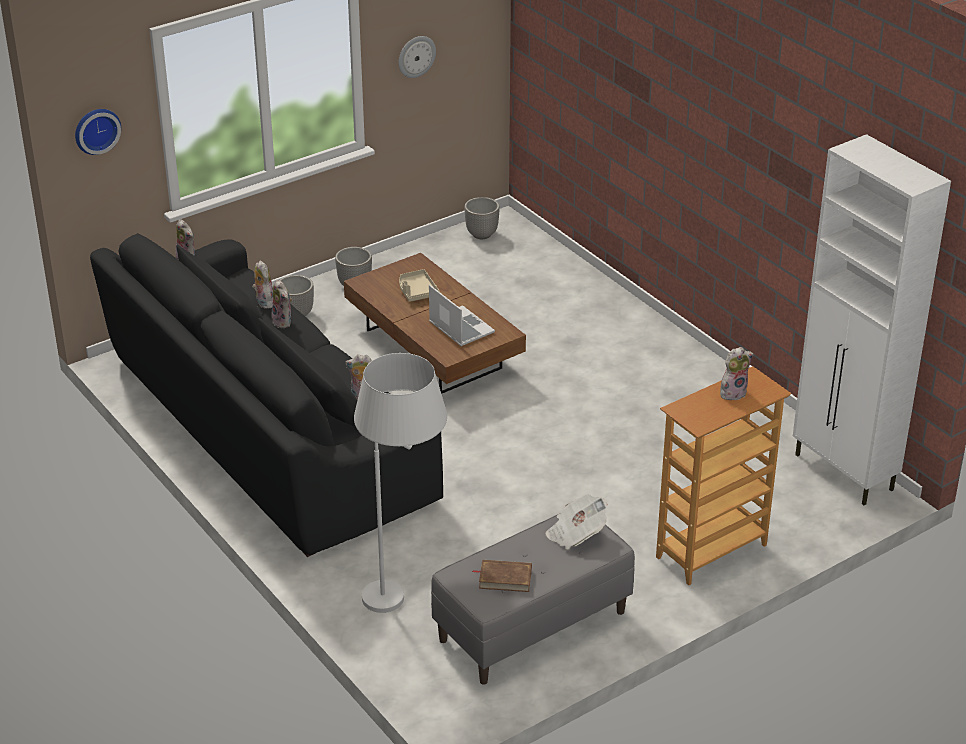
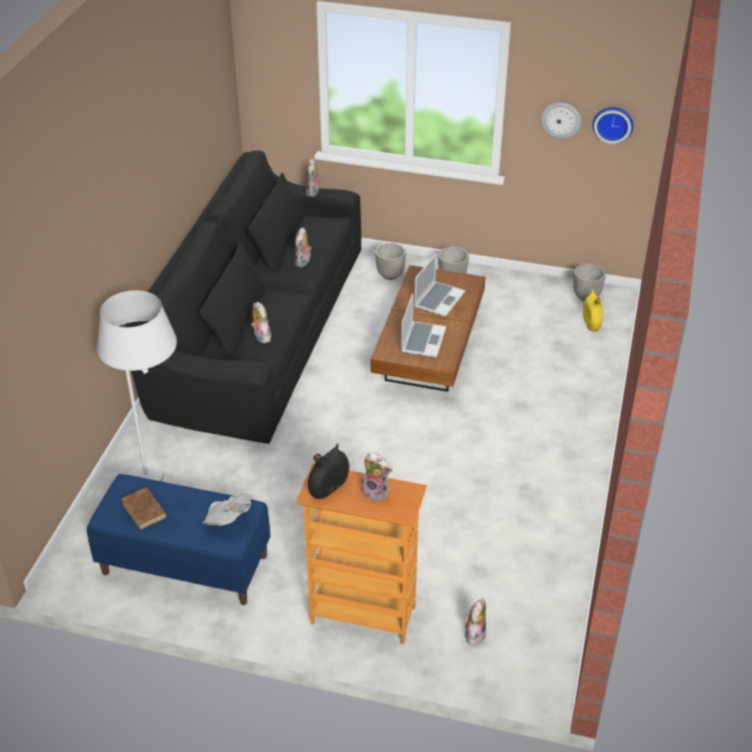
camera: 50 degrees right, 5 degrees up
wall clock [75,109,121,155] -> wall clock moved to [592,107,633,144]
plush toy [252,261,273,309] -> plush toy moved to [464,598,486,646]
beige tray [399,269,440,302] -> laptop [414,254,465,317]
grey bench [431,514,635,685] -> blue bench [87,474,271,605]
white cabinet [793,134,951,505] -> none
none -> black vase [308,443,349,499]
none -> yellow vase [583,289,603,331]

